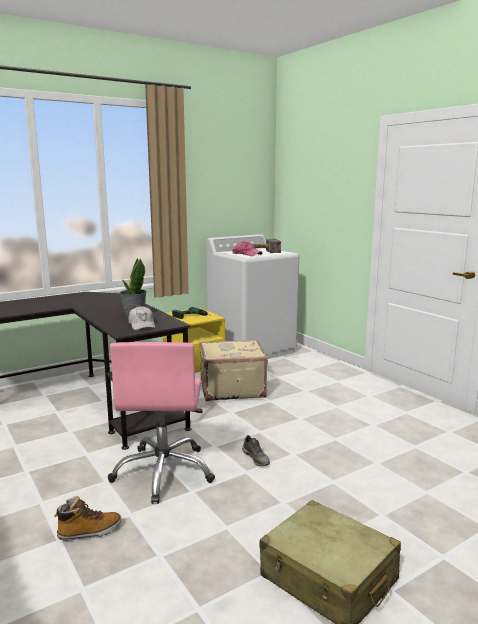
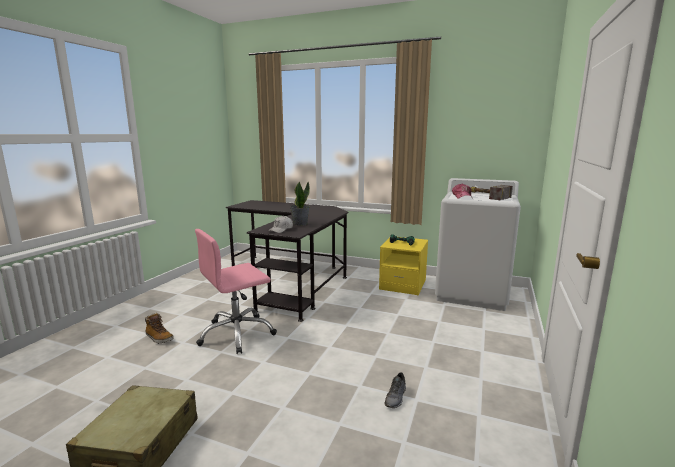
camera: 55 degrees right, 0 degrees up
beige suitcase [199,339,268,401] -> none
grey shoe [242,435,270,466] -> grey shoe moved to [385,372,406,408]

